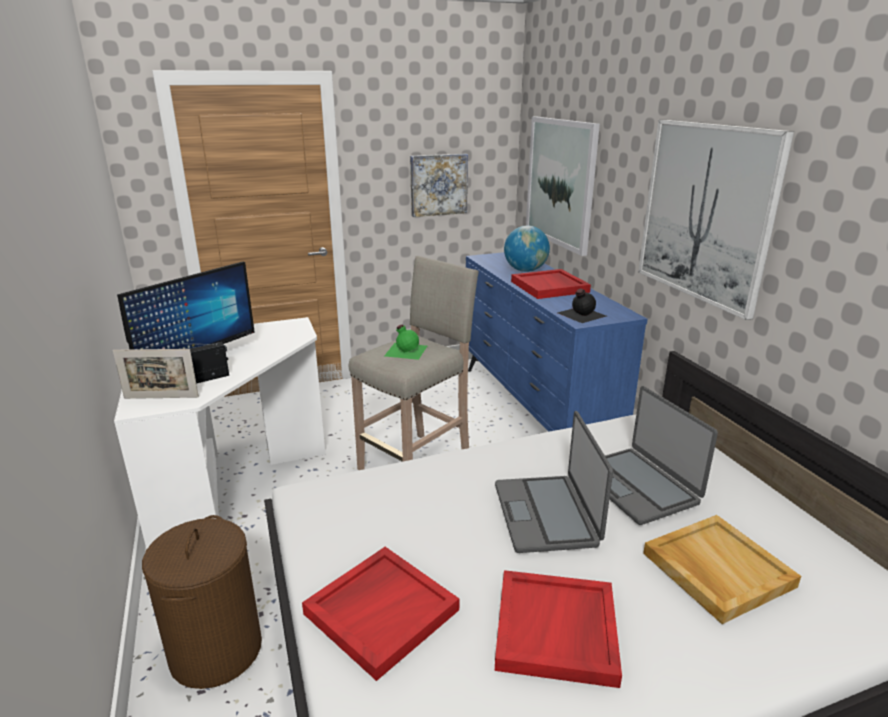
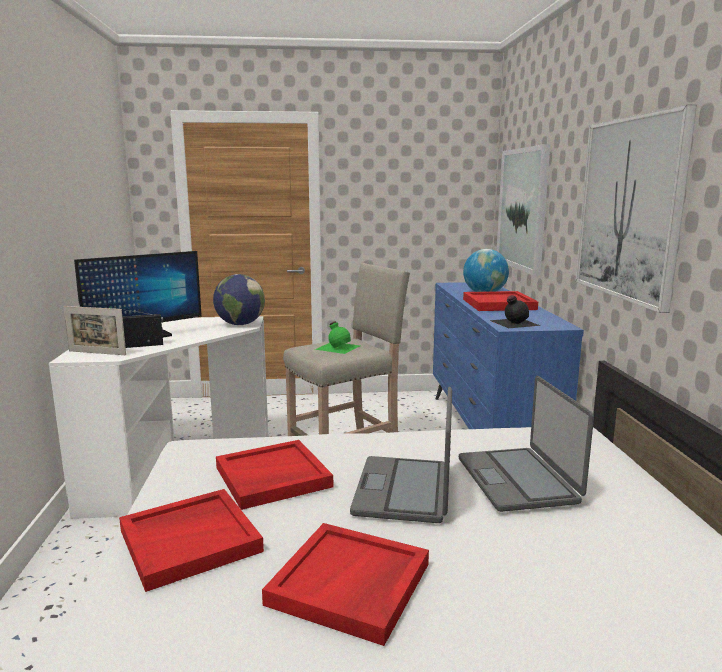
camera: 15 degrees right, 10 degrees down
brown laundry basket [142,515,262,689] -> none
picture [410,154,468,217] -> none
beige tray [643,515,801,624] -> none
none -> globe [213,274,265,325]
none -> red tray [216,440,333,510]

